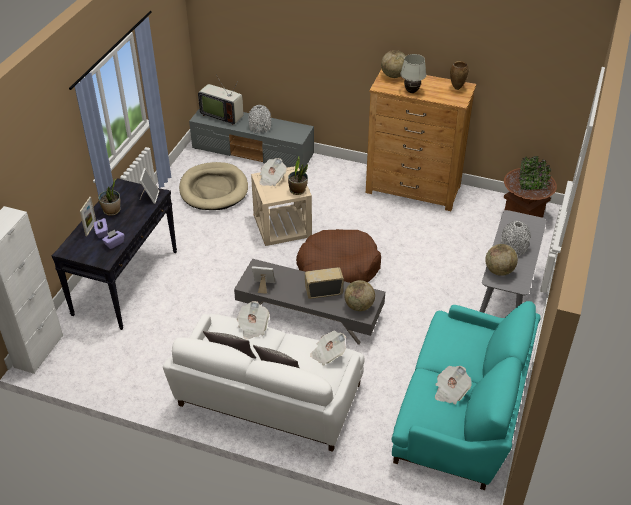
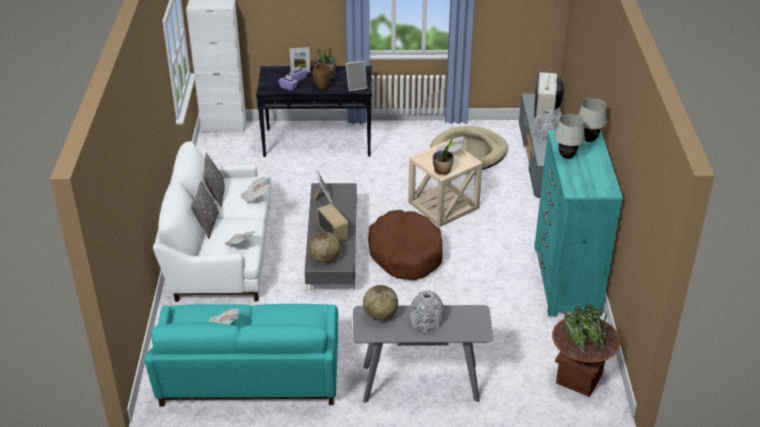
camera: 70 degrees right, 5 degrees down
brown dresser [366,69,477,211] -> turquoise dresser [535,131,623,317]
globe [381,50,406,78] -> white table lamp [578,98,607,142]
brown vase [450,61,468,90] -> brown vase moved to [313,63,330,91]

